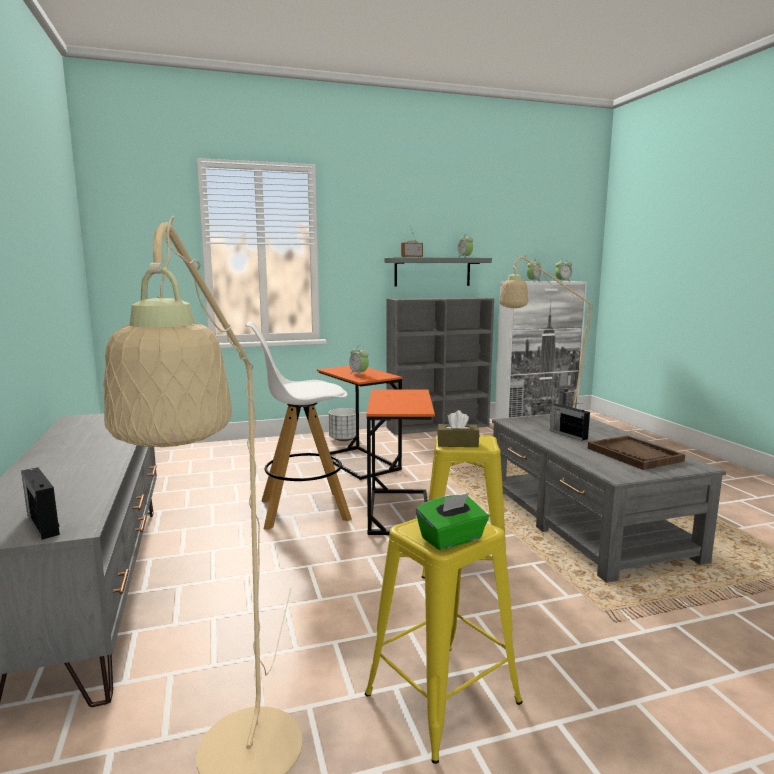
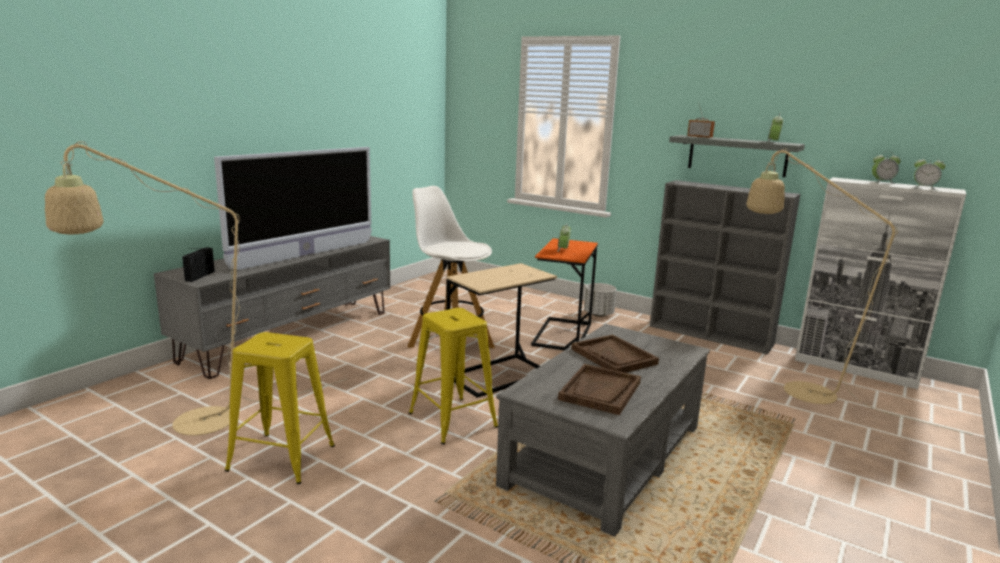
camera: 50 degrees right, 5 degrees up
orange side table [367,389,435,535] -> beige side table [446,263,557,398]
green tissue box [416,493,489,550] -> none
brown tissue box [437,410,479,447] -> none
radio [550,403,590,441] -> brown tray [571,334,659,373]
none -> television [214,147,372,270]

